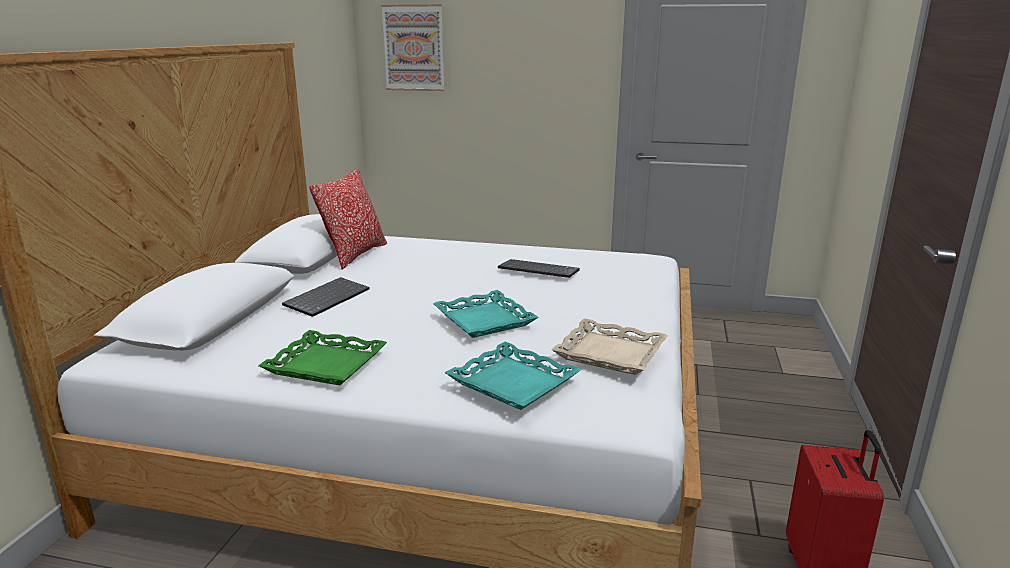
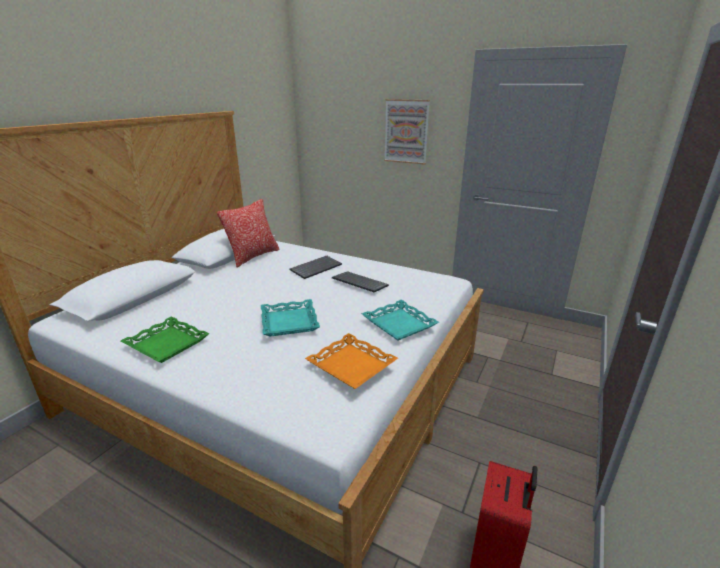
camera: 15 degrees right, 5 degrees up
keyboard [282,277,370,317] -> keyboard moved to [290,256,342,279]
picture [381,4,445,91] -> picture moved to [384,99,430,165]
turquoise tray [444,342,581,410] -> turquoise tray moved to [362,300,439,341]
beige tray [552,318,668,375] -> orange tray [305,333,398,389]

